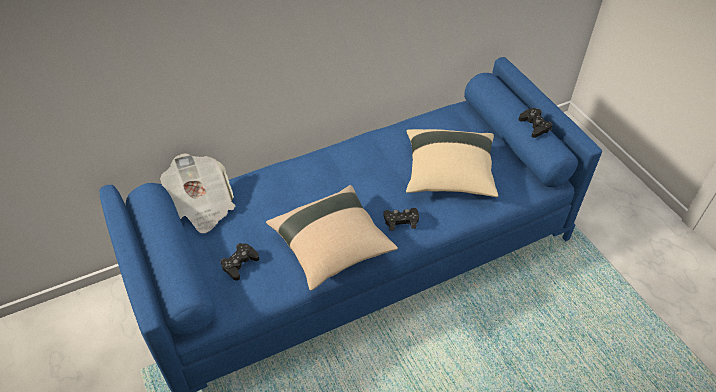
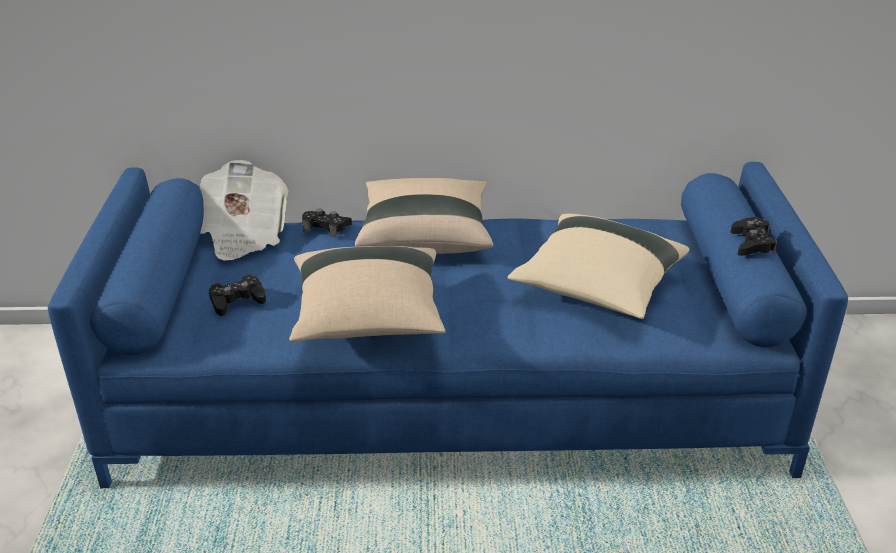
camera: 25 degrees right, 15 degrees down
black game controller [383,208,419,231] -> black game controller moved to [302,209,352,238]
none -> beige pillow [355,178,493,254]

